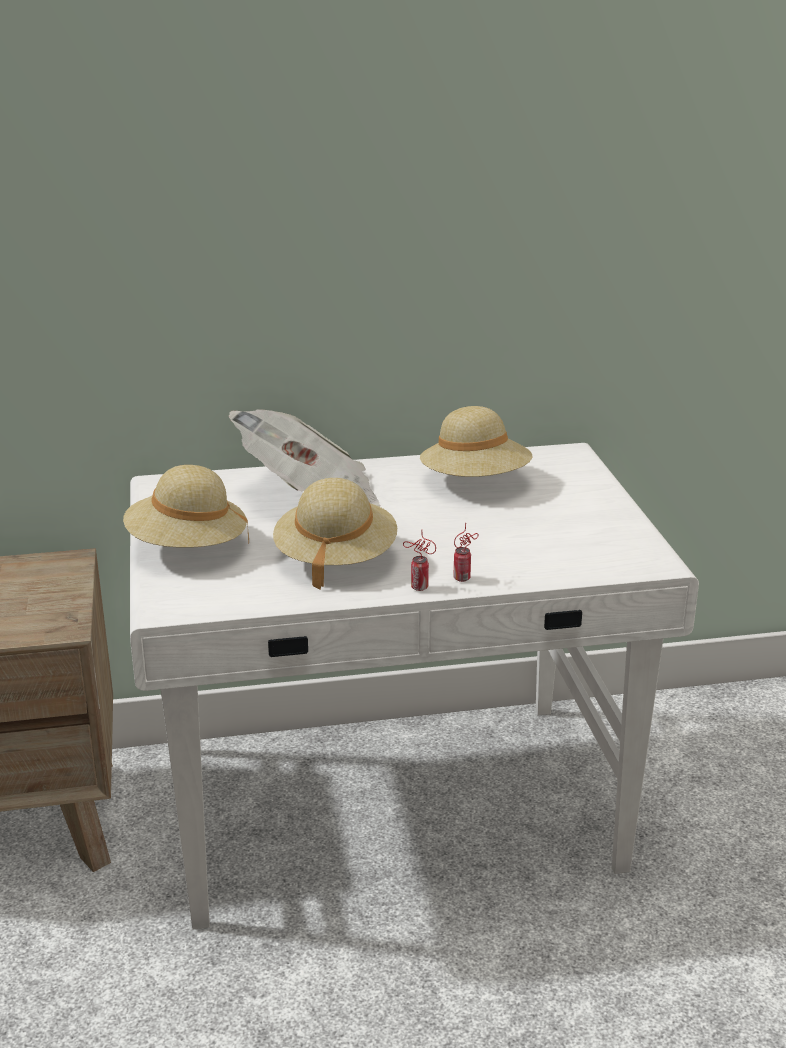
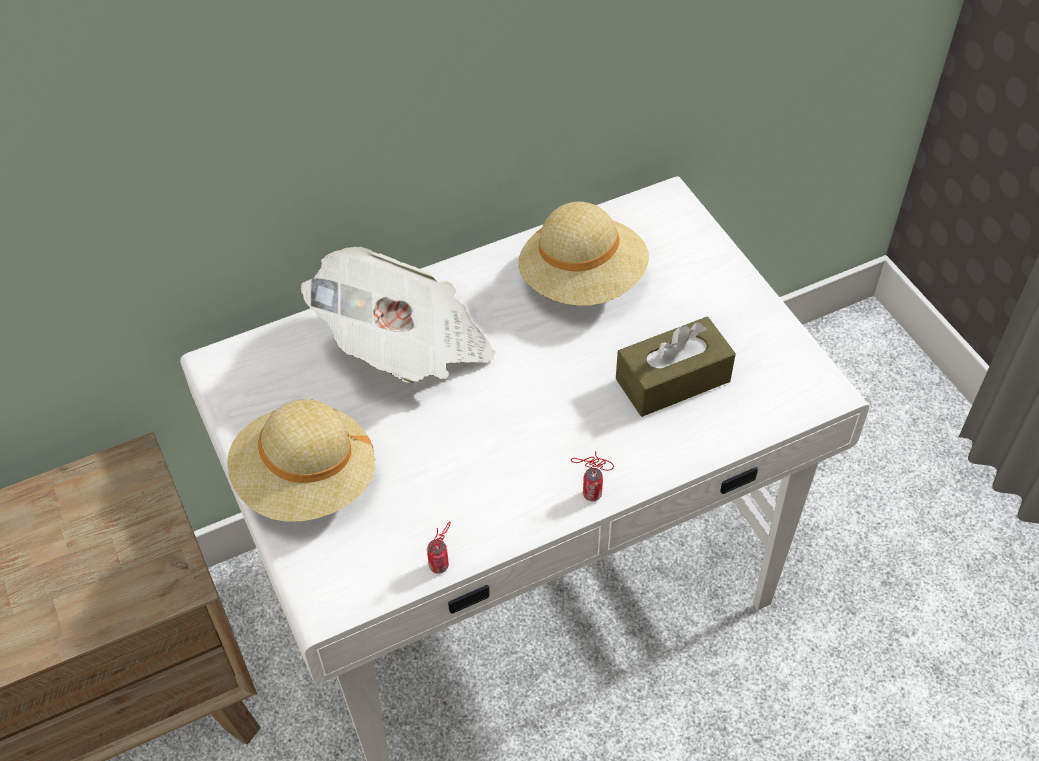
camera: 15 degrees left, 25 degrees up
beige hat [273,478,397,590] -> none
can [453,523,478,582] -> can moved to [427,521,451,574]
none -> brown tissue box [616,317,736,417]

